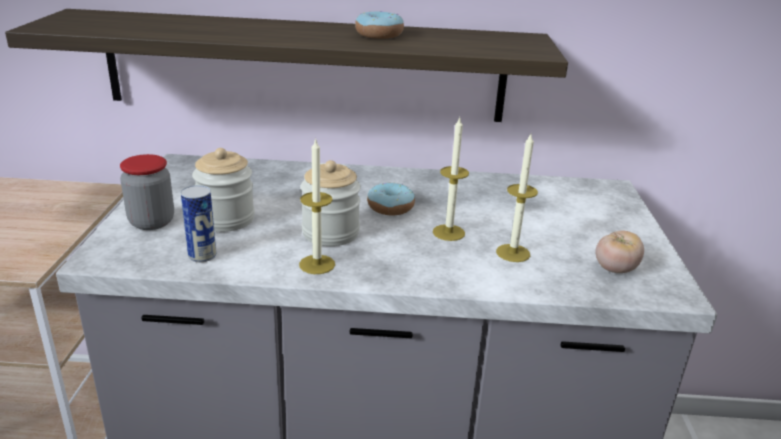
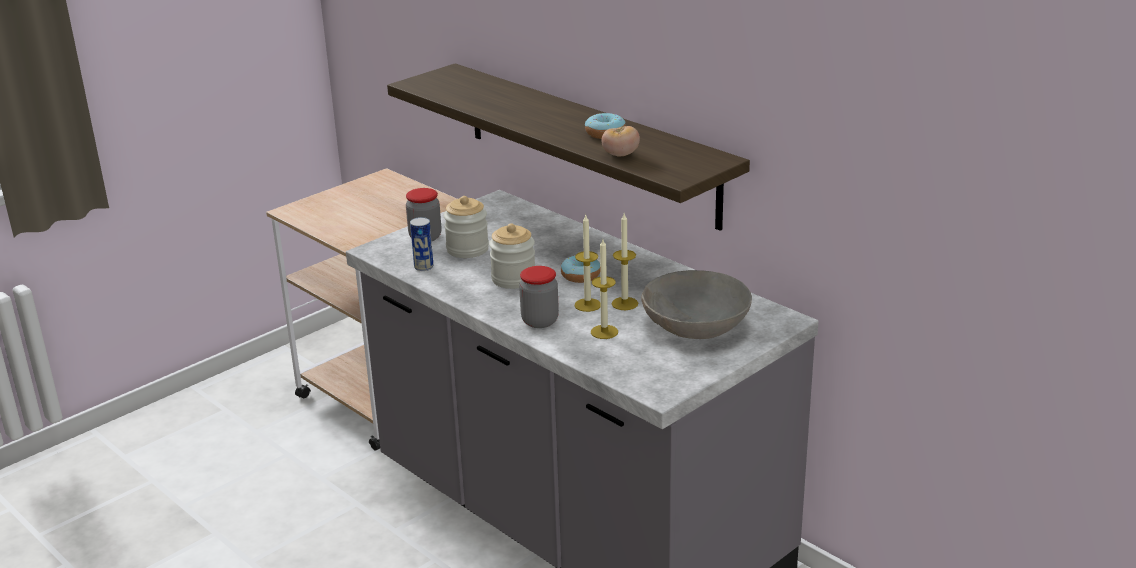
camera: 45 degrees right, 0 degrees up
candle [299,138,335,274] -> candle moved to [612,214,638,310]
tomato [596,230,644,273] -> tomato moved to [601,126,640,156]
none -> jar [519,266,559,328]
none -> grey bowl [641,270,752,339]

